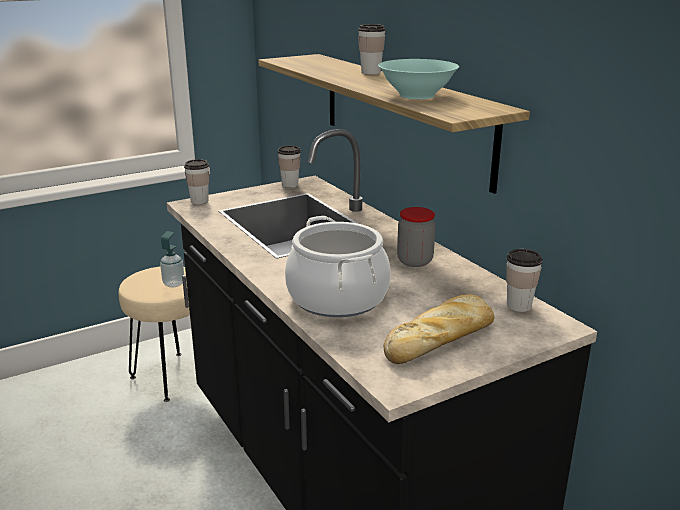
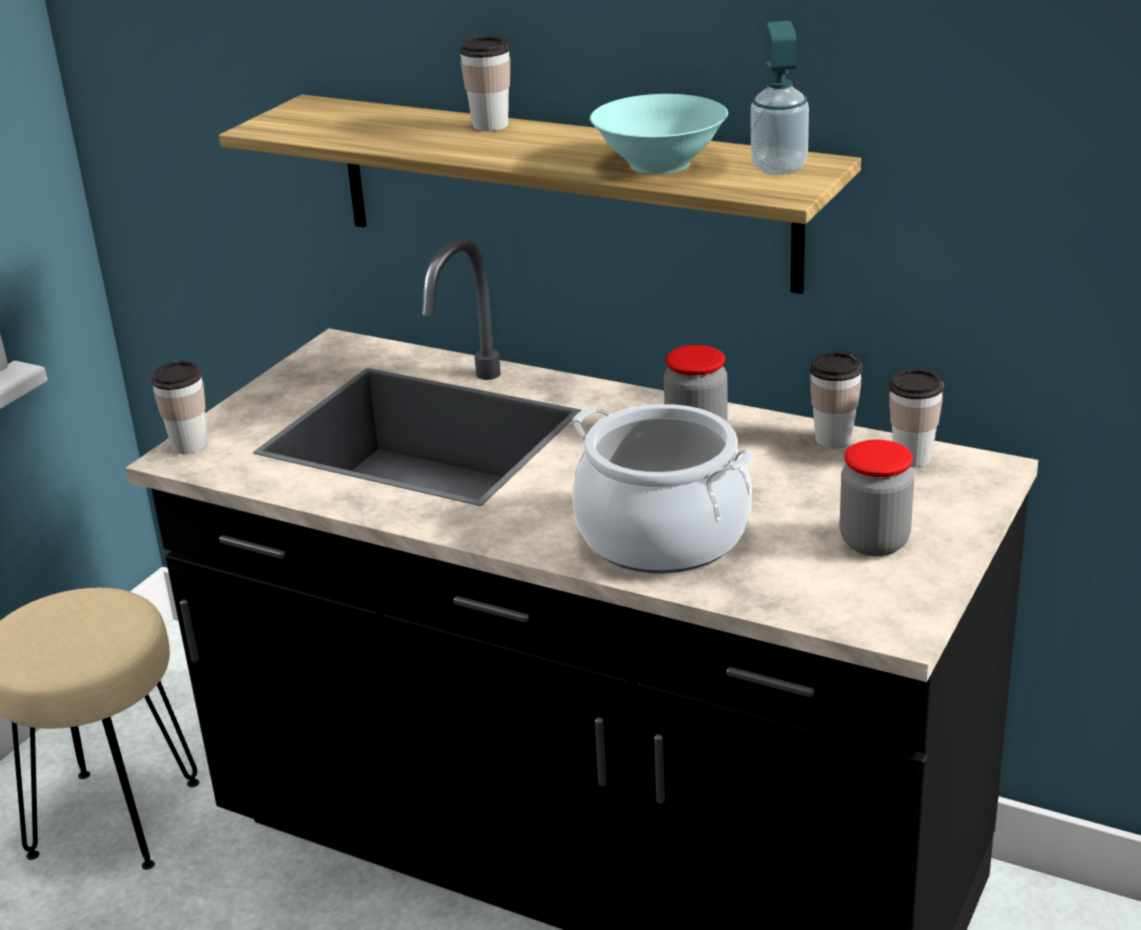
camera: 30 degrees left, 5 degrees up
soap dispenser [160,231,184,288] -> soap dispenser moved to [751,21,809,175]
cup [277,146,301,188] -> cup moved to [809,352,863,448]
bread [384,294,495,364] -> jar [840,440,914,556]

